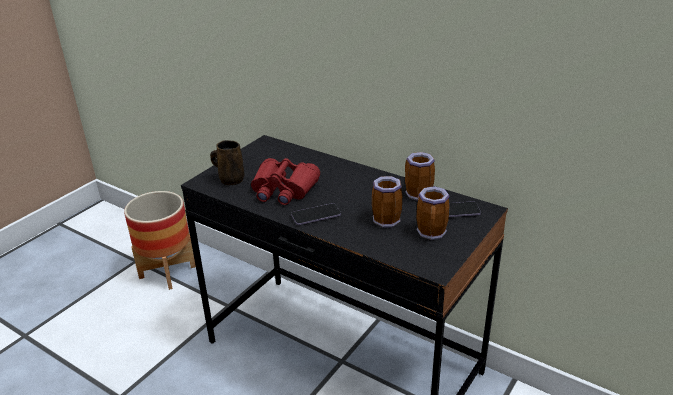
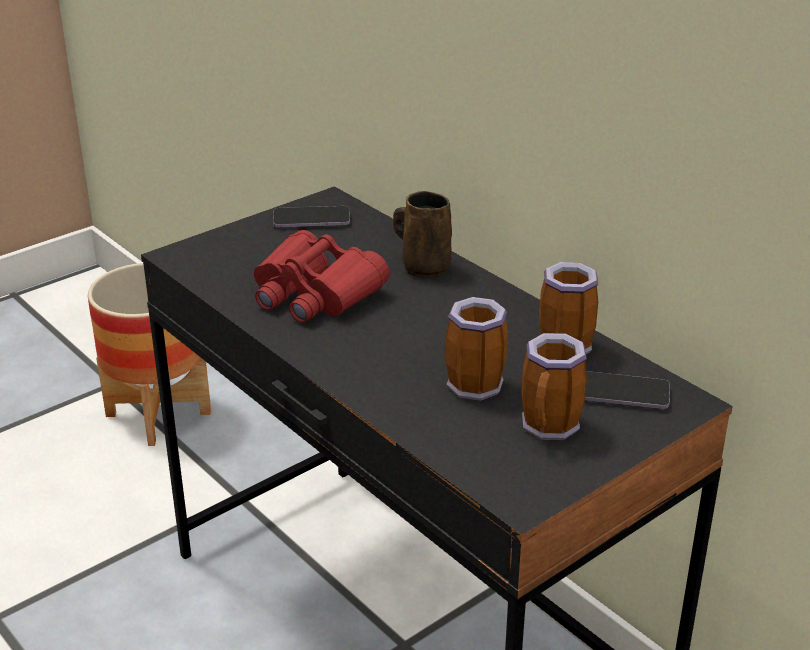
camera: 15 degrees right, 0 degrees up
brown mug [210,140,245,185] -> brown mug moved to [393,191,452,278]
phone [291,203,341,225] -> phone moved to [273,206,350,228]

